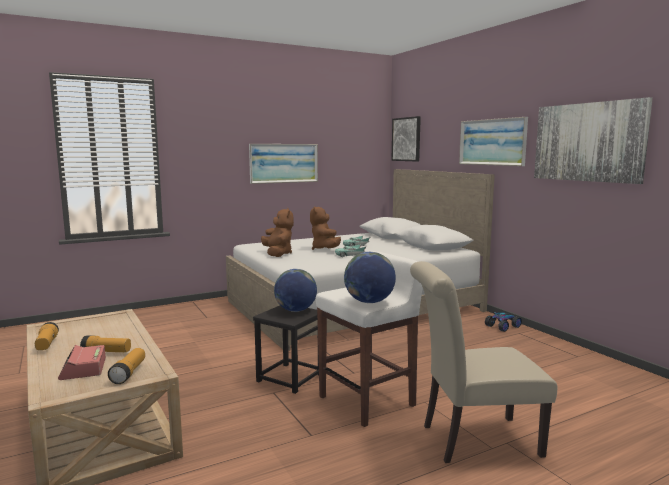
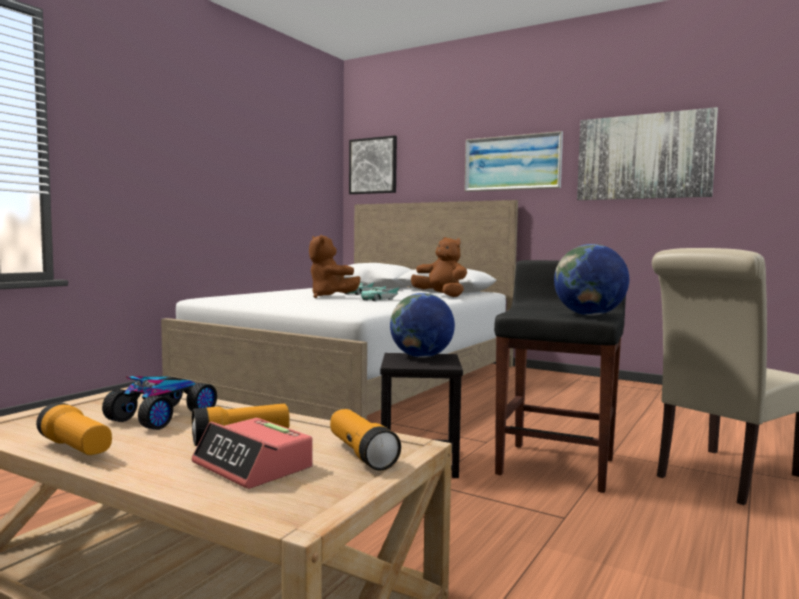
camera: 30 degrees left, 5 degrees down
picture [249,144,318,184] -> none
brown plush toy [261,208,294,257] -> brown plush toy moved to [411,237,467,297]
white stool [316,251,423,427] -> black stool [494,260,627,493]
toy car [485,312,522,332] -> toy car moved to [102,376,217,430]

